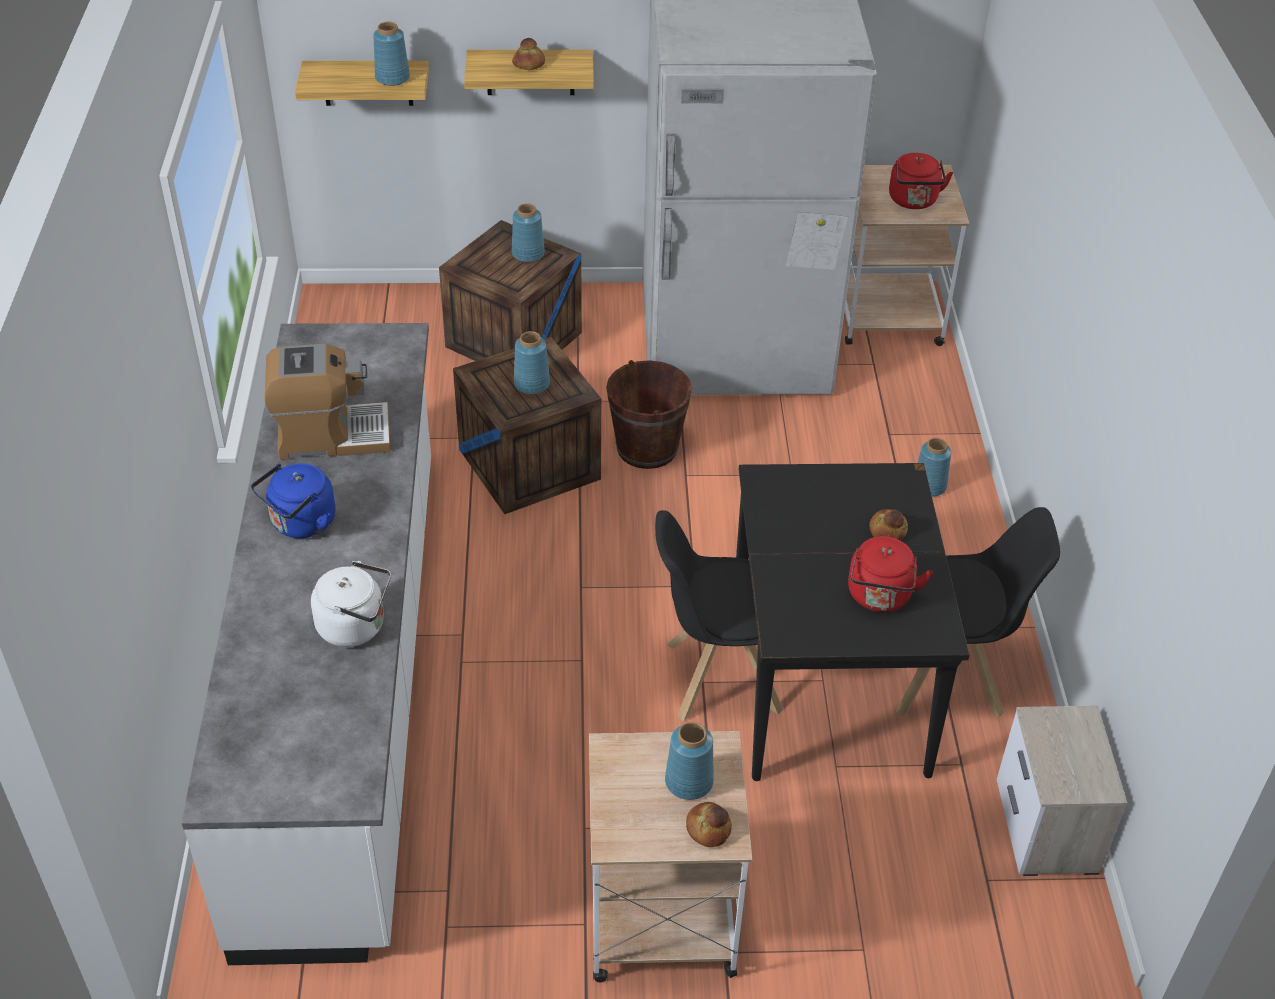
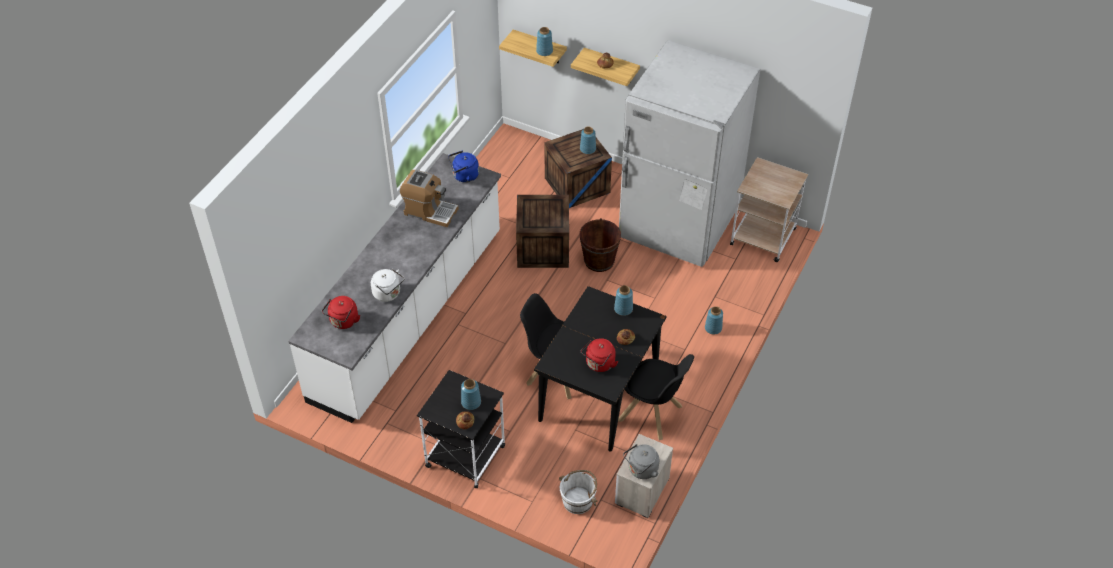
camera: 30 degrees right, 5 degrees up
blue kettle [251,463,336,538] -> blue kettle moved to [448,151,479,183]
blue vase [514,331,550,394] -> blue vase moved to [614,285,633,316]
beige cart [589,731,752,982] -> black cart [417,370,506,488]
red kettle [889,153,953,209] -> red kettle moved to [322,296,360,329]
none -> white bucket [559,470,597,514]
none -> grey kettle [623,444,659,479]

